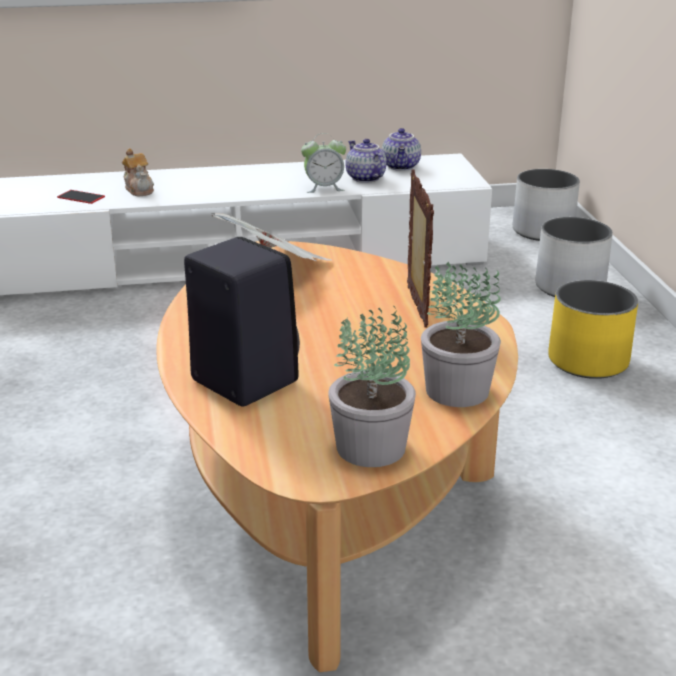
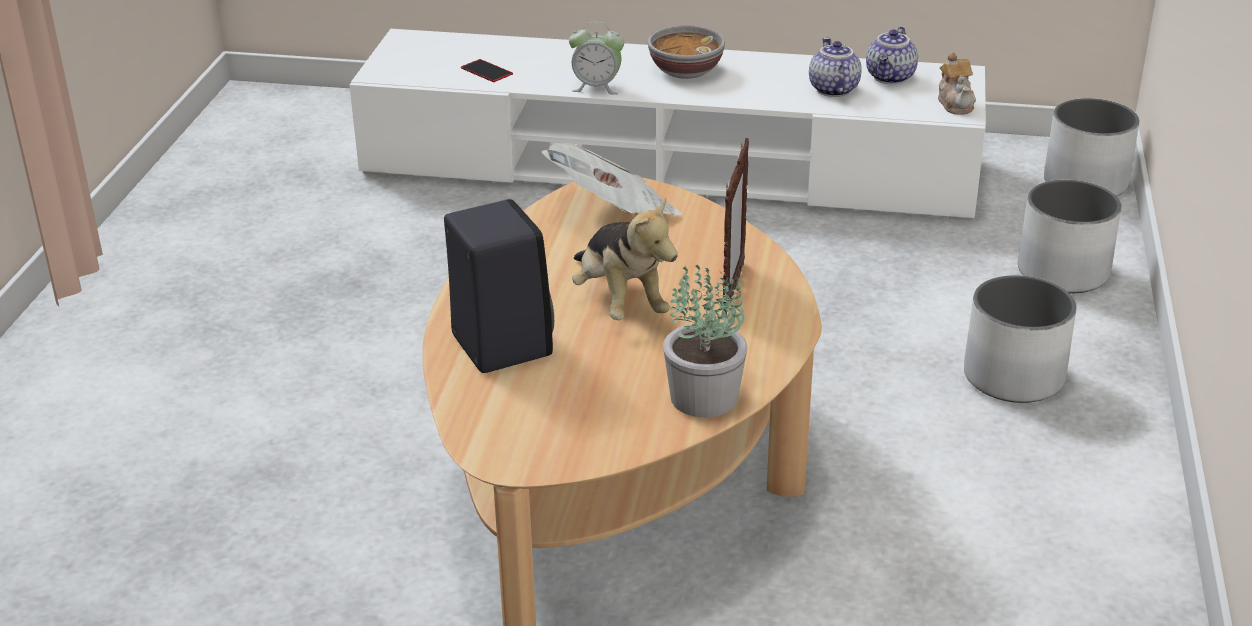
camera: 20 degrees right, 5 degrees up
teapot [122,148,154,196] -> teapot moved to [938,52,976,115]
alarm clock [301,133,346,193] -> alarm clock moved to [569,22,624,95]
potted plant [328,306,416,467] -> none
yellow planter [548,280,638,379] -> white planter [964,275,1077,403]
none -> plush toy [572,198,678,320]
none -> bowl [648,25,725,79]

